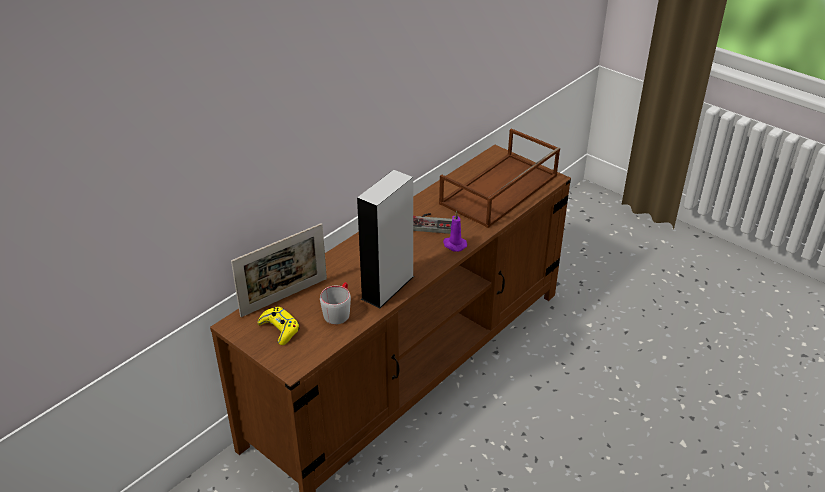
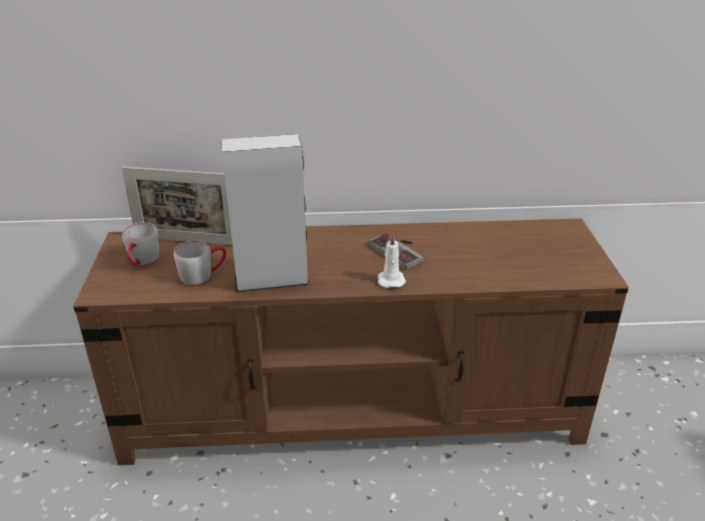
camera: 45 degrees right, 5 degrees down
yellow game controller [258,307,299,345] -> grey mug [122,223,159,266]
brown tray [439,129,560,228] -> none
purple candle [443,211,467,252] -> white candle [378,234,406,288]

